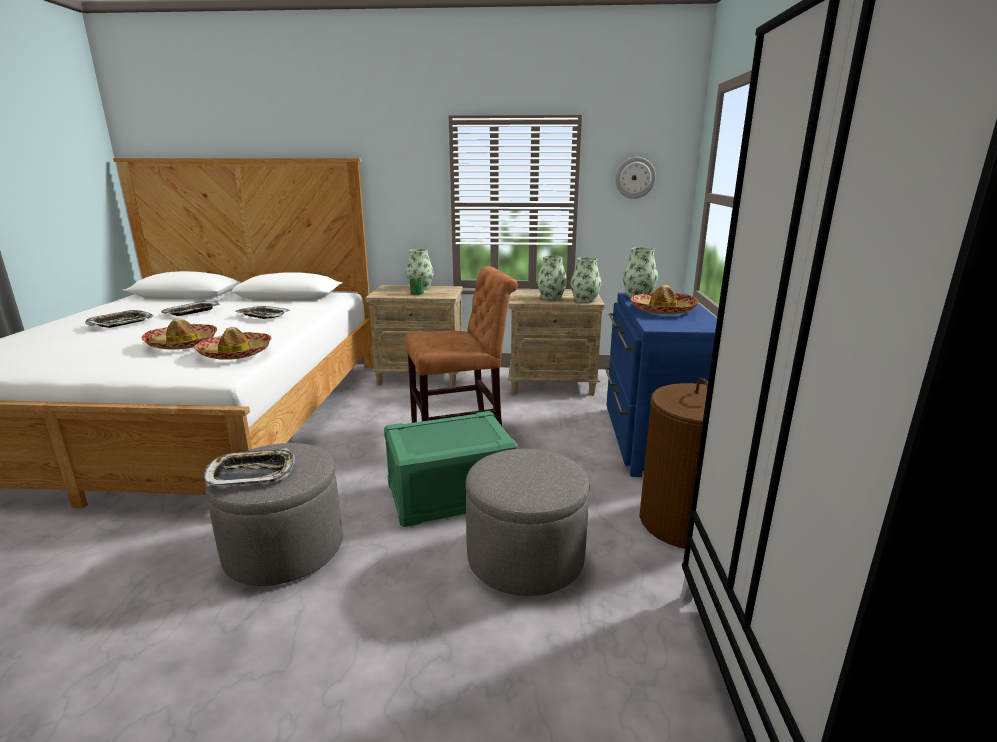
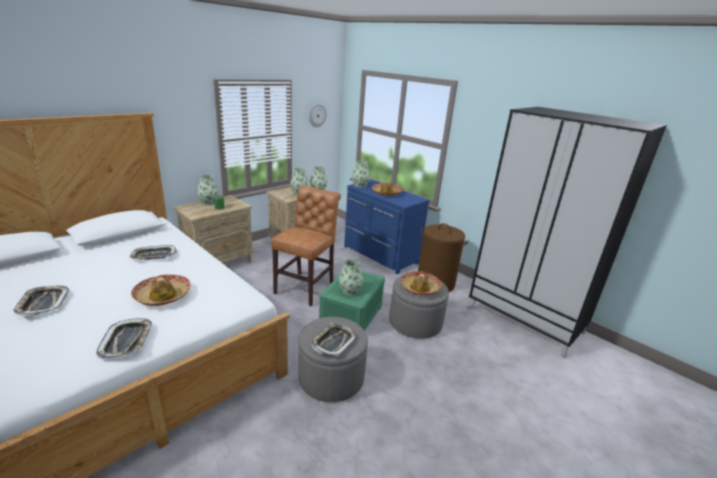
camera: 50 degrees left, 5 degrees up
tray [161,301,220,316] -> tray moved to [96,318,152,358]
hat [194,327,272,360] -> hat moved to [401,271,442,295]
none -> vase [339,259,363,296]

